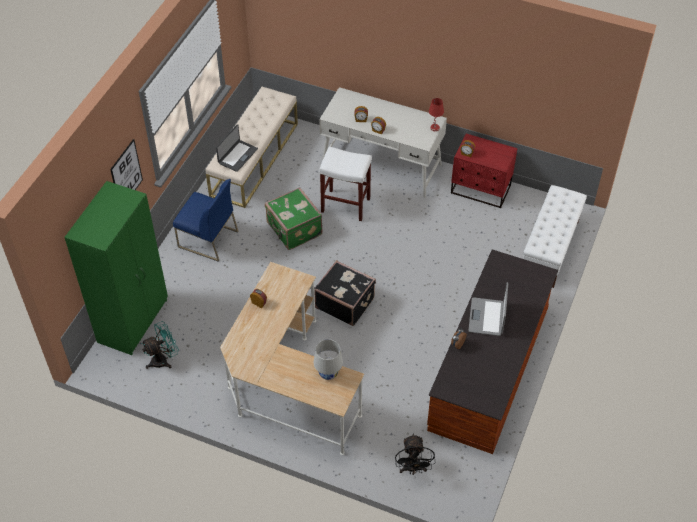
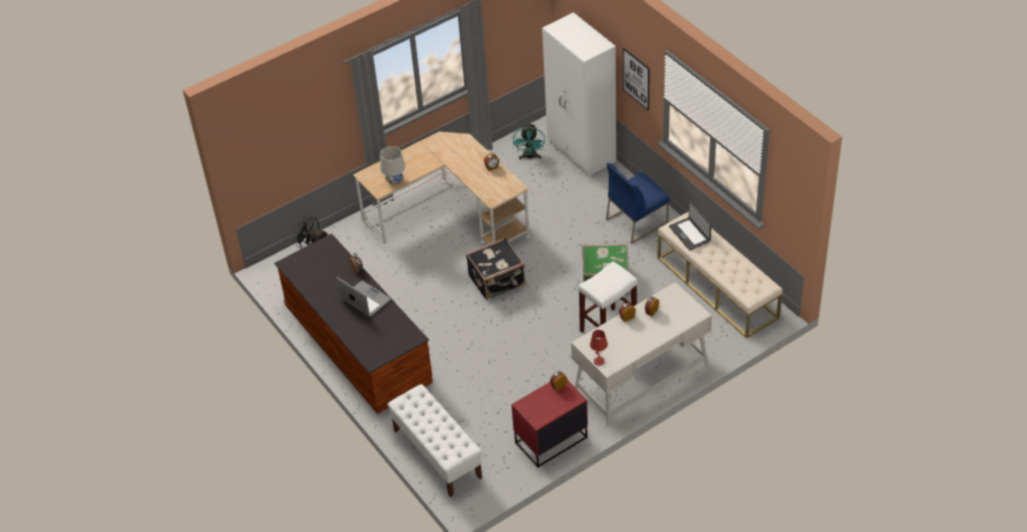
camera: 125 degrees right, 5 degrees down
green wardrobe [64,181,168,355] -> white wardrobe [542,12,616,176]

